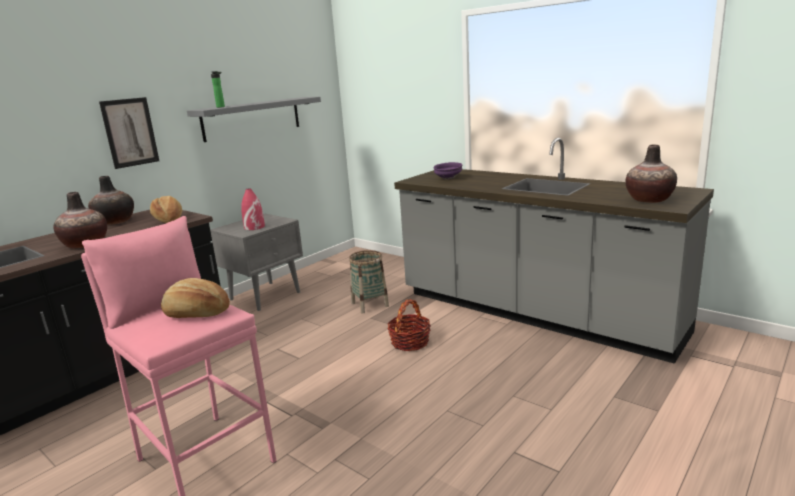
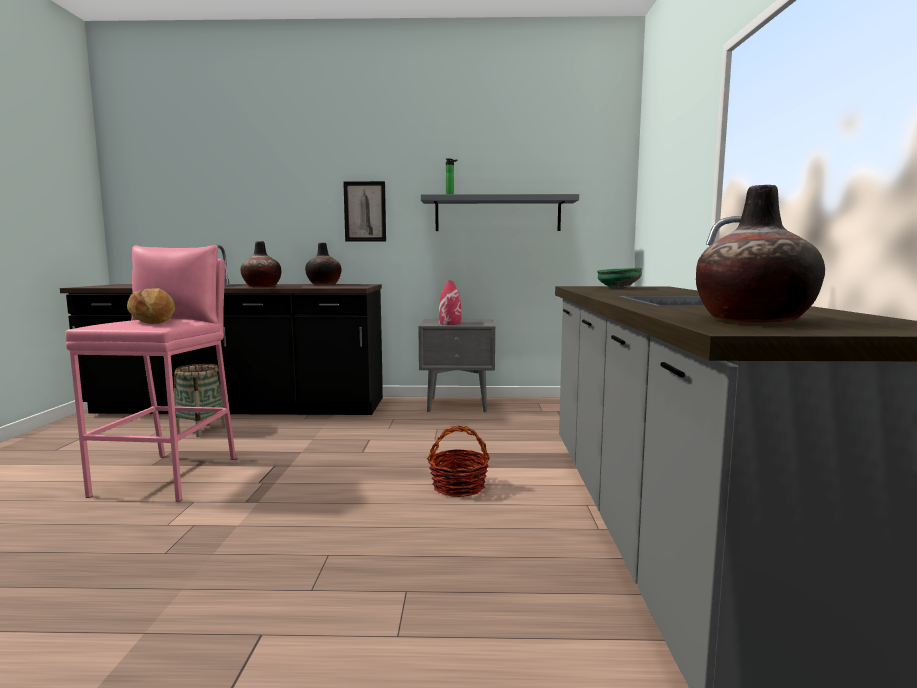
camera: 50 degrees right, 10 degrees down
bread [150,196,182,223] -> none
basket [349,250,389,313] -> basket moved to [174,364,226,437]
purple bowl [433,162,462,180] -> green bowl [597,268,642,289]

